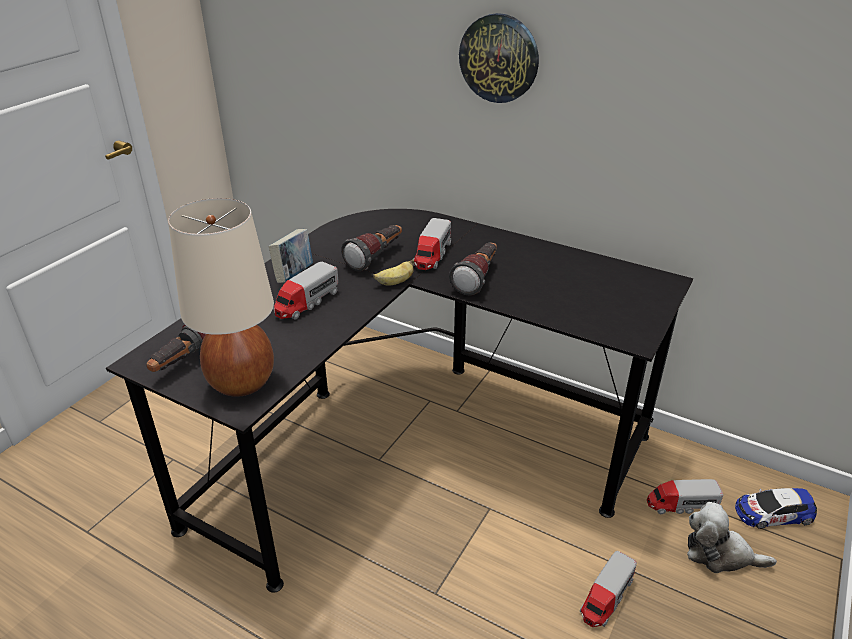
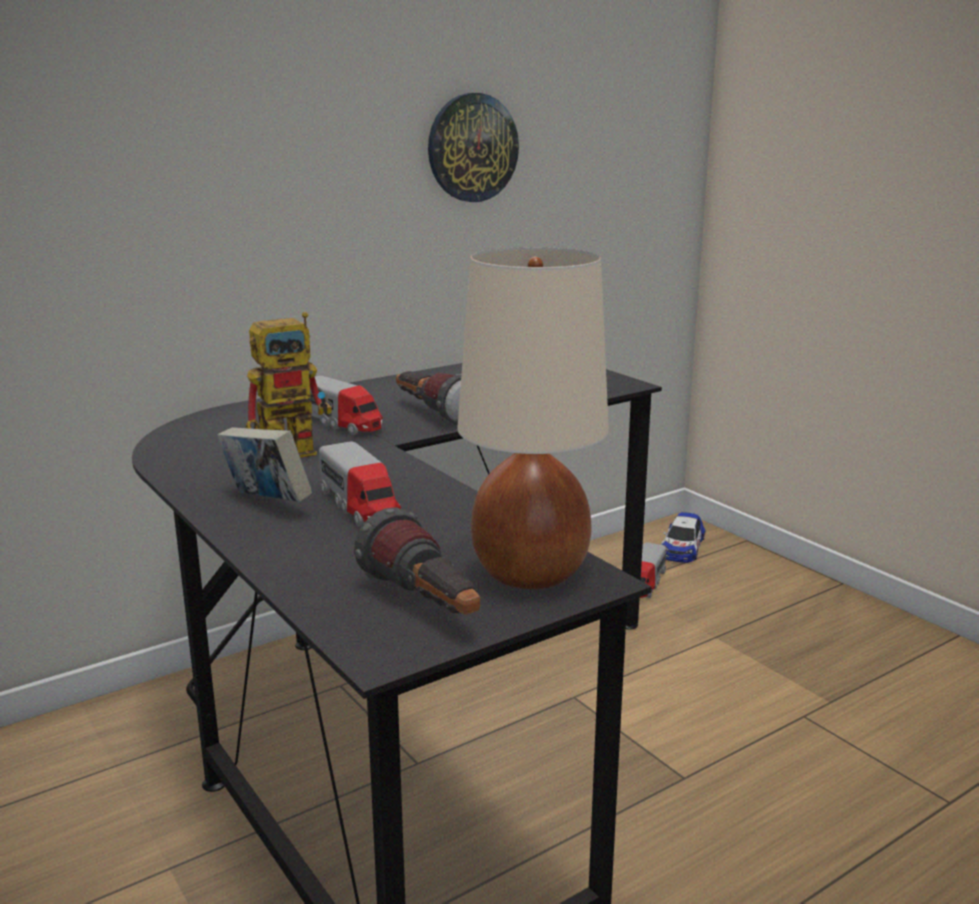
camera: 65 degrees left, 15 degrees down
flashlight [341,225,402,272] -> toy robot [245,312,332,458]
banana [373,259,414,286] -> none
wall clock [459,13,539,103] -> wall clock moved to [428,93,519,202]
toy truck [580,551,637,627] -> none
plush toy [687,502,777,573] -> none

